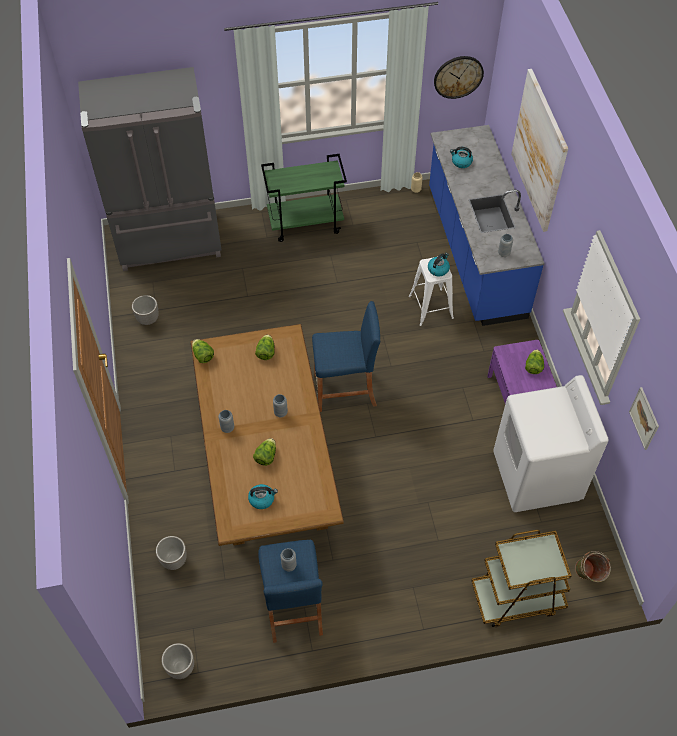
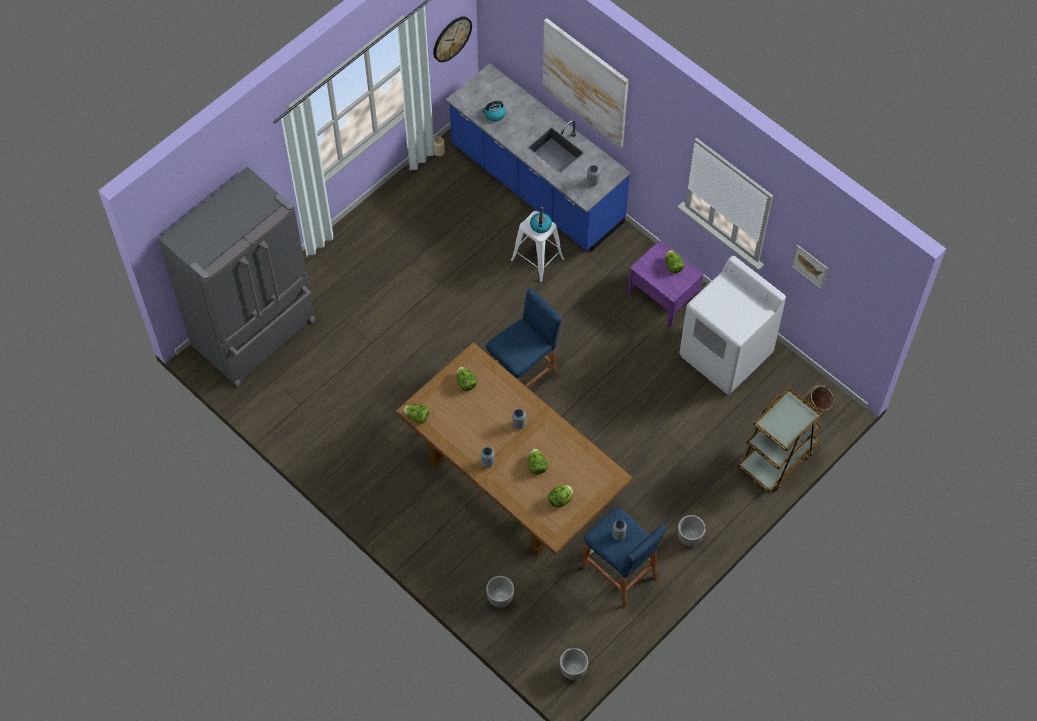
camera: 35 degrees left, 5 degrees up
planter [132,295,158,325] -> planter moved to [678,515,706,547]
kettle [248,484,278,509] -> lettuce [548,485,573,507]
green cart [261,154,347,242] -> none

